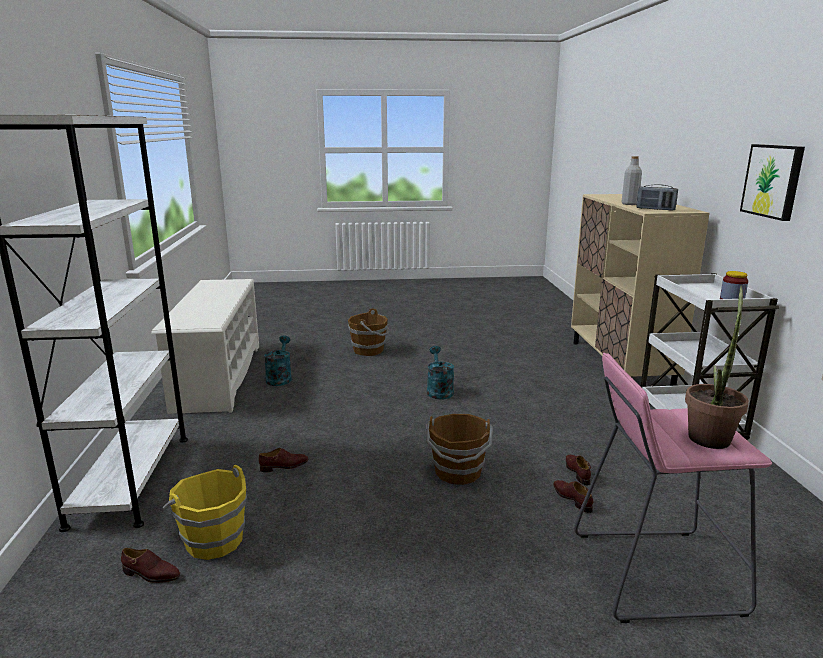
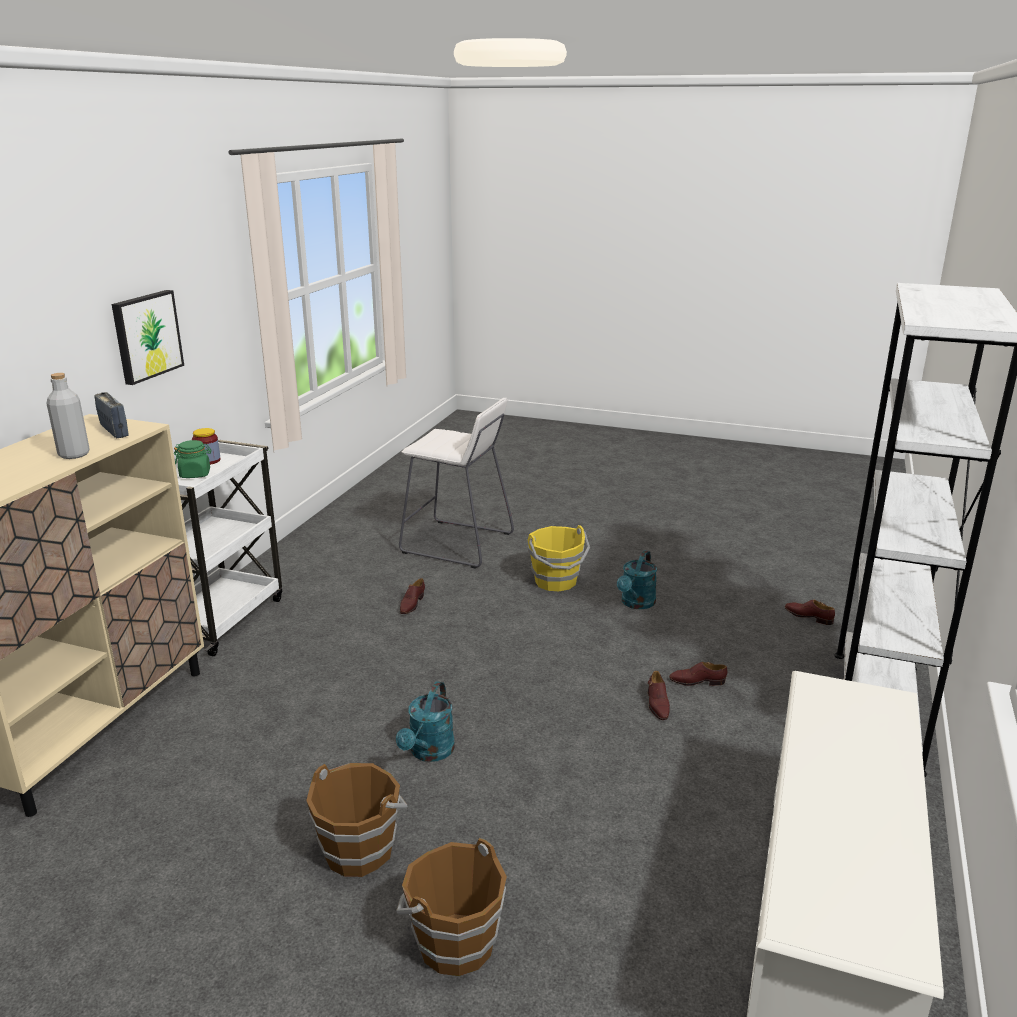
camera: 155 degrees left, 5 degrees up
yellow bucket [163,465,247,560] -> yellow bucket moved to [528,525,590,591]
turquoise watering can [264,335,292,386] -> turquoise watering can moved to [617,550,657,609]
brown bucket [426,414,493,485] -> brown bucket moved to [306,763,407,877]
brown shoe [553,480,593,513] -> brown shoe moved to [648,671,670,720]
pink stool [574,353,772,623] -> white stool [399,398,514,569]
potted plant [685,286,749,449] -> none
none -> green jar [174,440,212,478]

